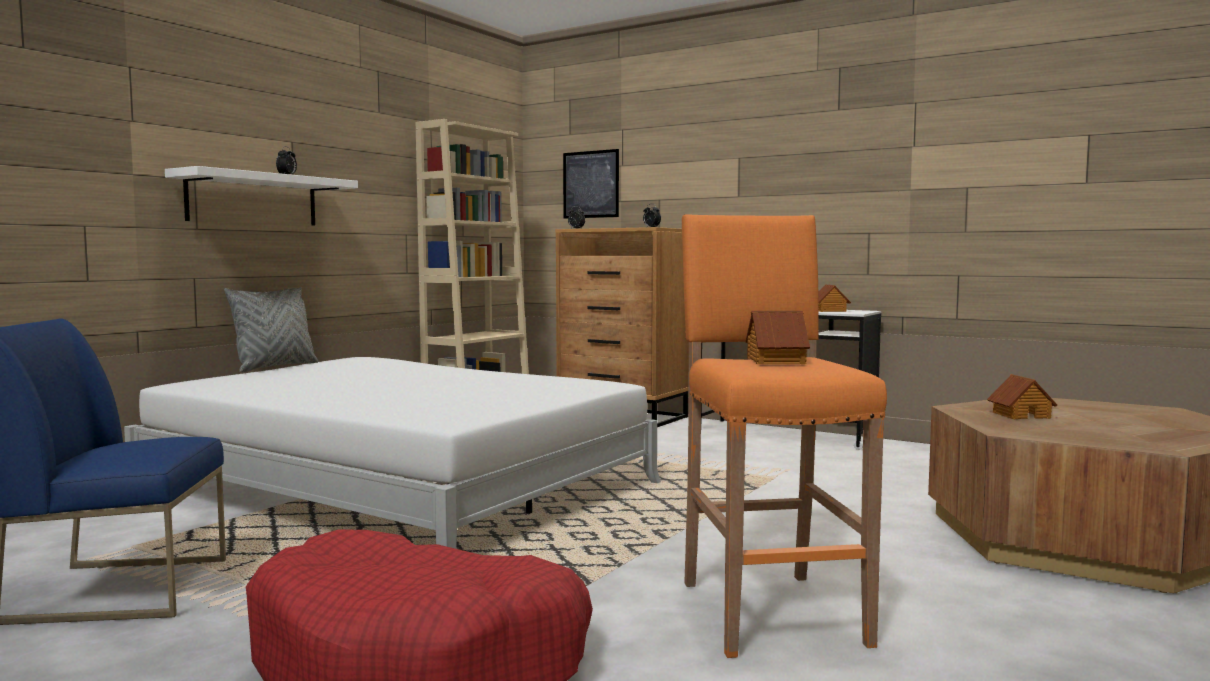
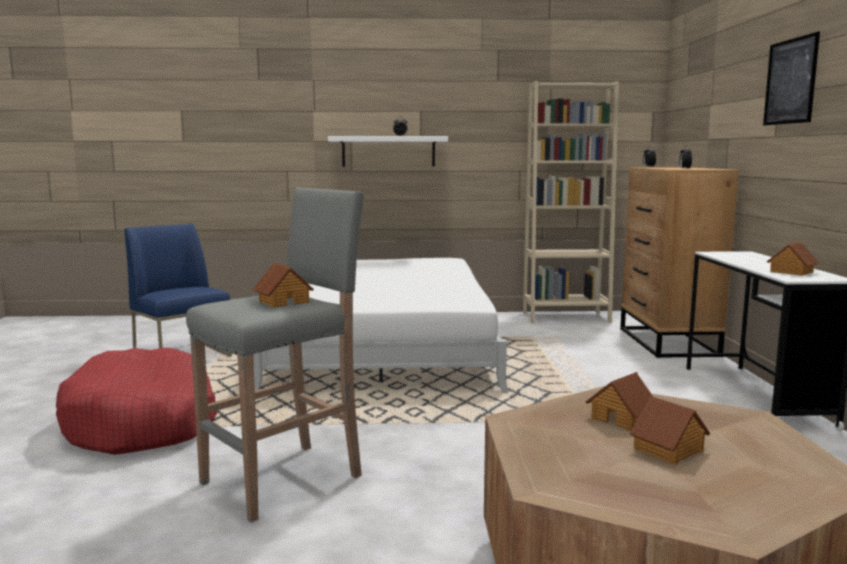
camera: 55 degrees right, 5 degrees up
grey pillow [224,287,318,373] -> none
picture [563,149,619,219] -> picture moved to [763,32,820,126]
orange stool [682,214,887,658] -> grey stool [186,187,364,522]
none -> toy house [629,396,710,465]

